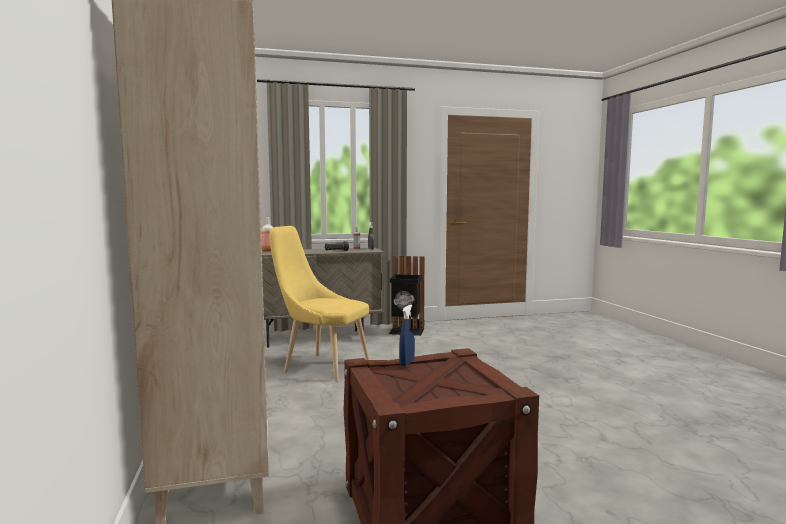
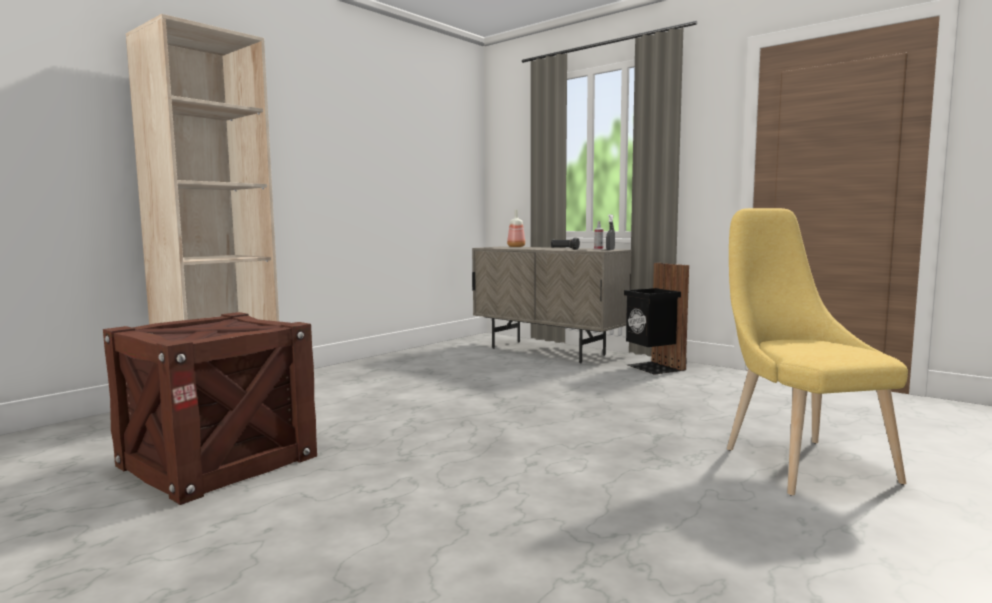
camera: 55 degrees right, 0 degrees up
yellow chair [270,226,369,382] -> yellow chair moved to [727,208,908,496]
blue spray bottle [399,305,415,366] -> none

